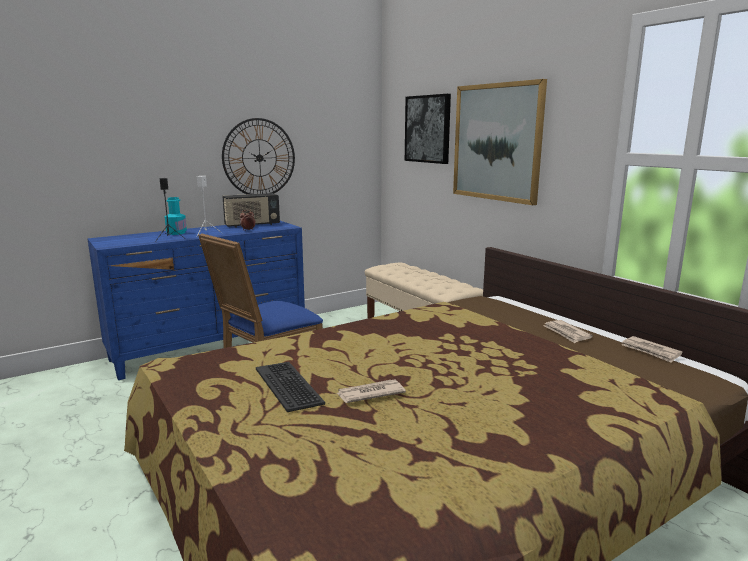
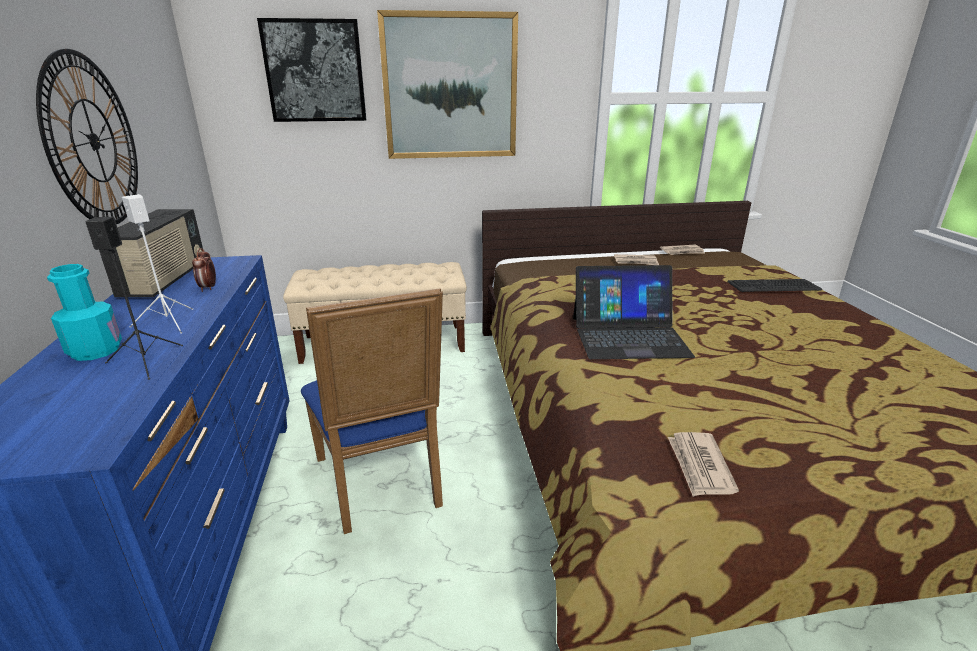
camera: 65 degrees left, 10 degrees up
keyboard [256,362,325,412] -> keyboard moved to [727,279,822,292]
newspaper [337,379,406,403] -> newspaper moved to [668,432,739,497]
none -> laptop [573,265,695,359]

